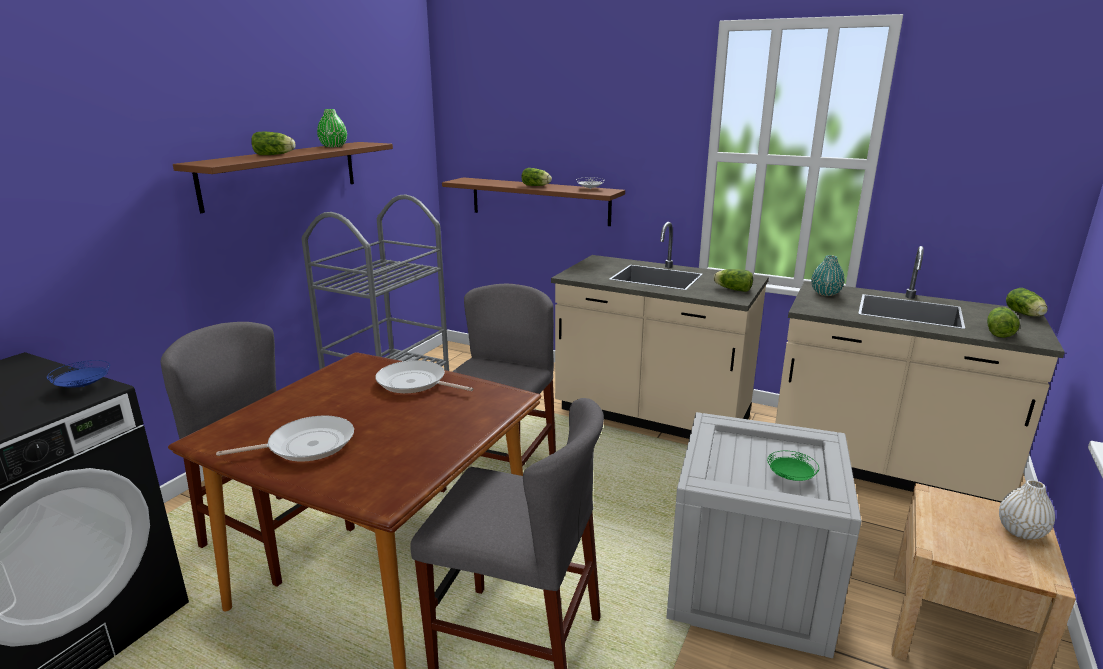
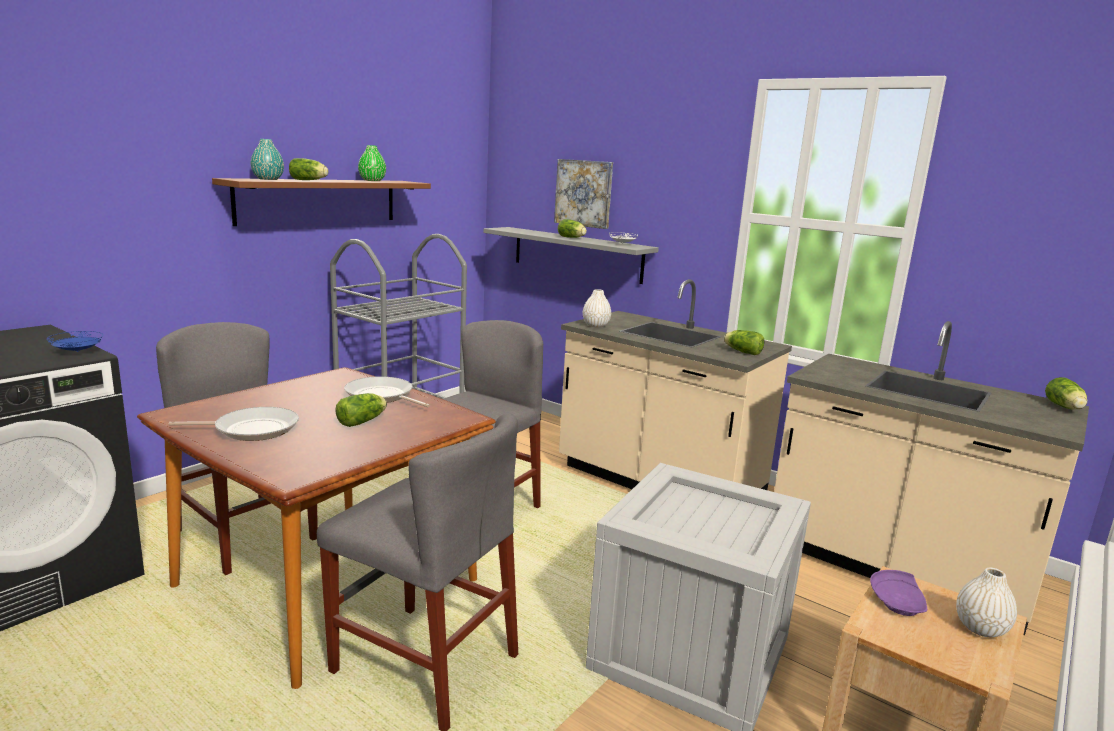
camera: 10 degrees right, 5 degrees down
brown shelf [442,177,625,226] -> grey shelf [483,227,659,284]
green plate [767,451,819,481] -> none
turquoise vase [811,255,845,296] -> turquoise vase moved to [251,139,284,180]
lettuce [987,307,1020,338] -> lettuce moved to [335,393,387,427]
none -> picture [554,159,613,229]
none -> white vase [583,289,611,327]
none -> purple plate [870,570,927,616]

